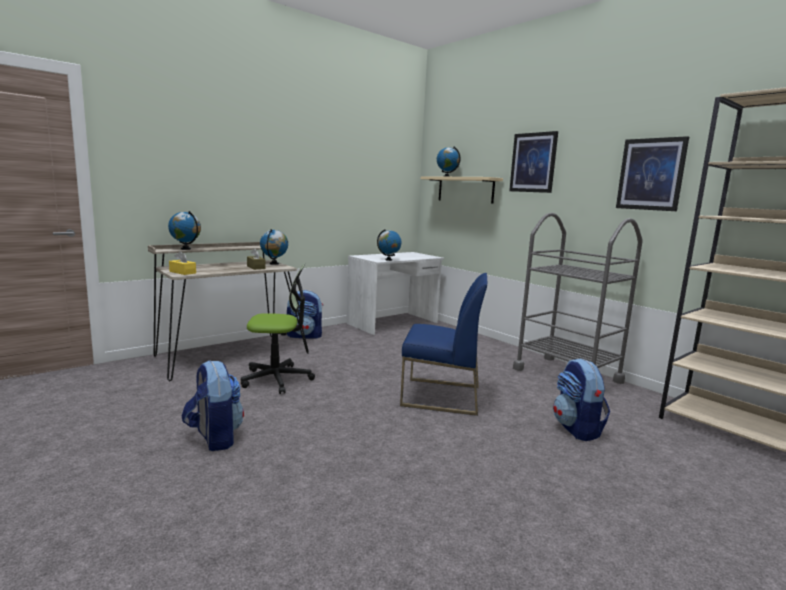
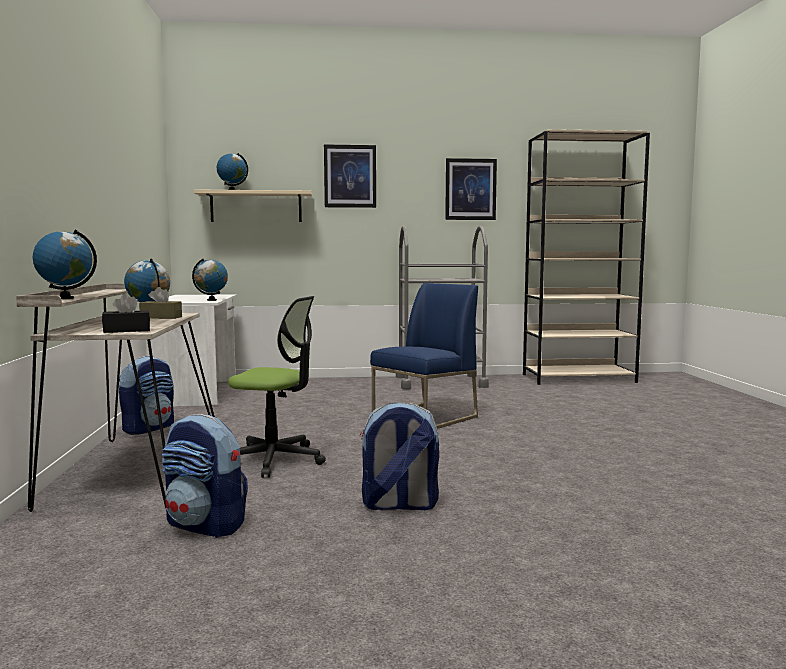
camera: 55 degrees left, 5 degrees down
yellow tissue box [169,251,196,275] -> black tissue box [102,294,150,333]
office chair [241,264,315,394] -> office chair turned 75 degrees clockwise [228,296,326,478]
backpack [553,358,610,441] -> backpack moved to [162,414,248,538]

